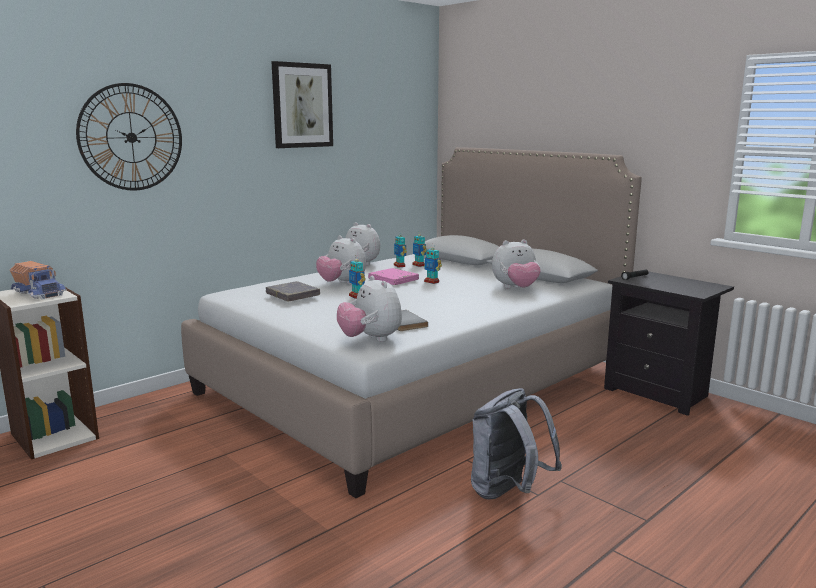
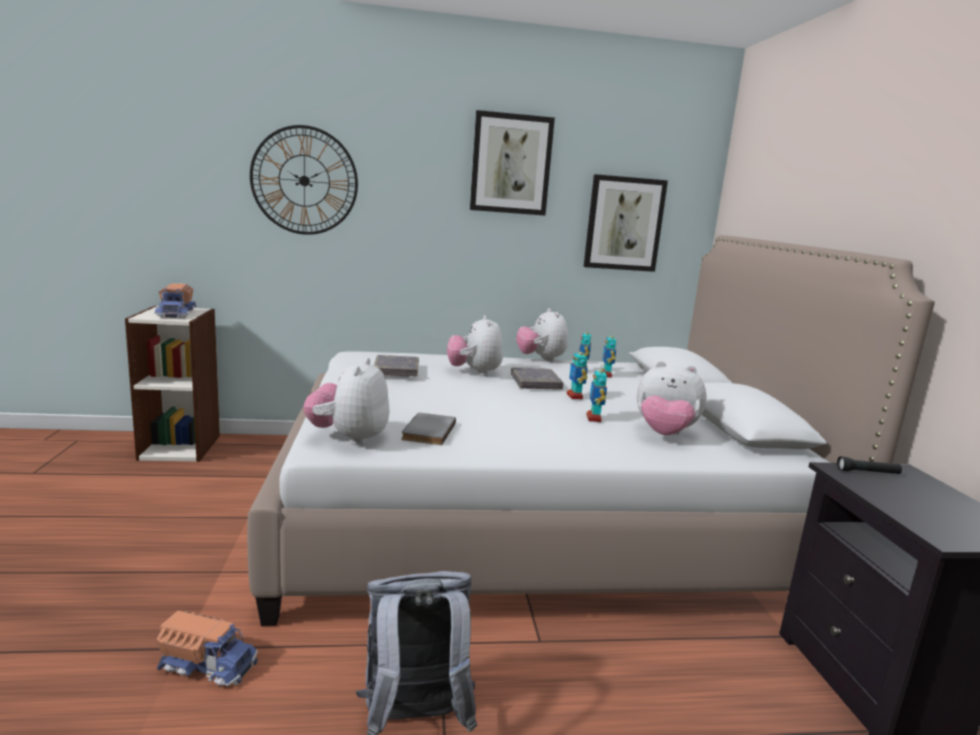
camera: 35 degrees right, 0 degrees up
toy robot [349,256,366,299] -> toy robot moved to [587,364,607,422]
pink book [368,268,419,285] -> grey book [511,368,563,389]
none -> toy truck [156,611,258,686]
none -> picture [583,174,668,272]

